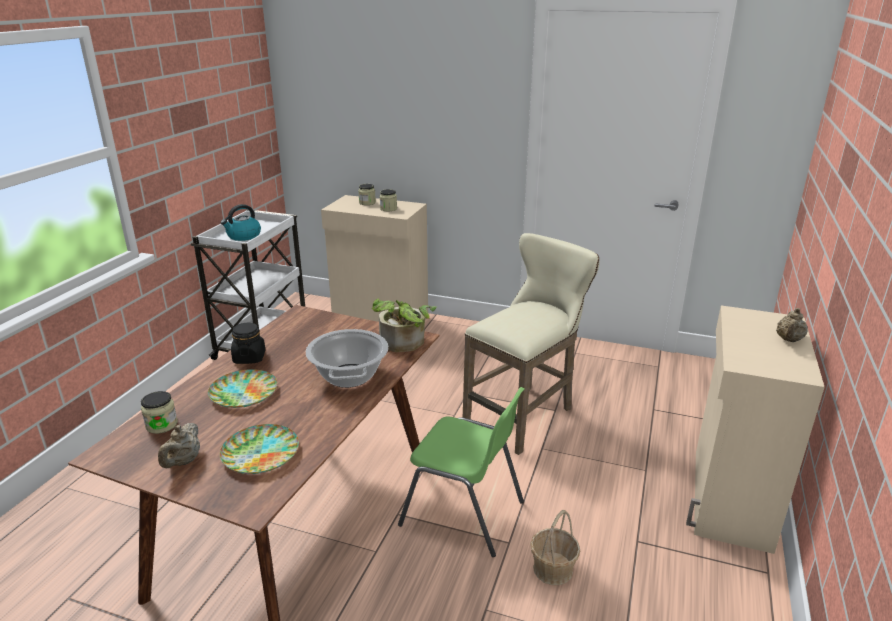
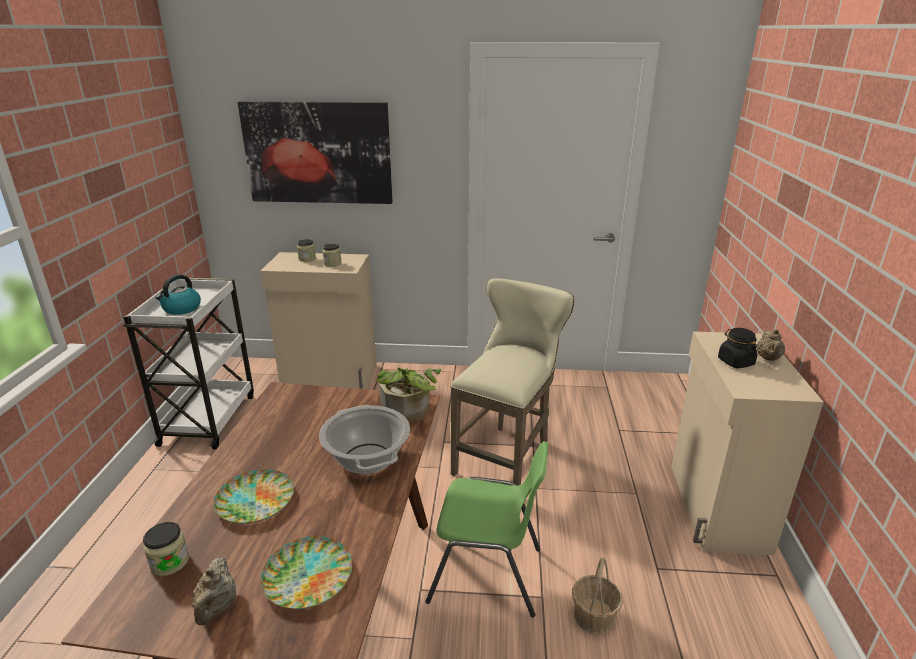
camera: 15 degrees left, 0 degrees up
black jar [231,323,265,364] -> black jar moved to [718,328,757,368]
none -> picture [238,101,393,204]

